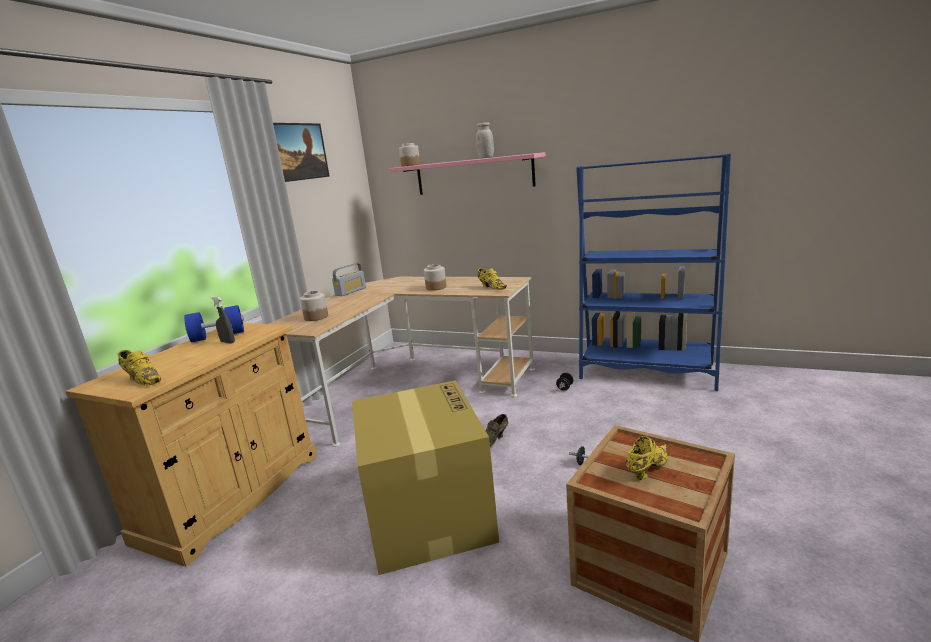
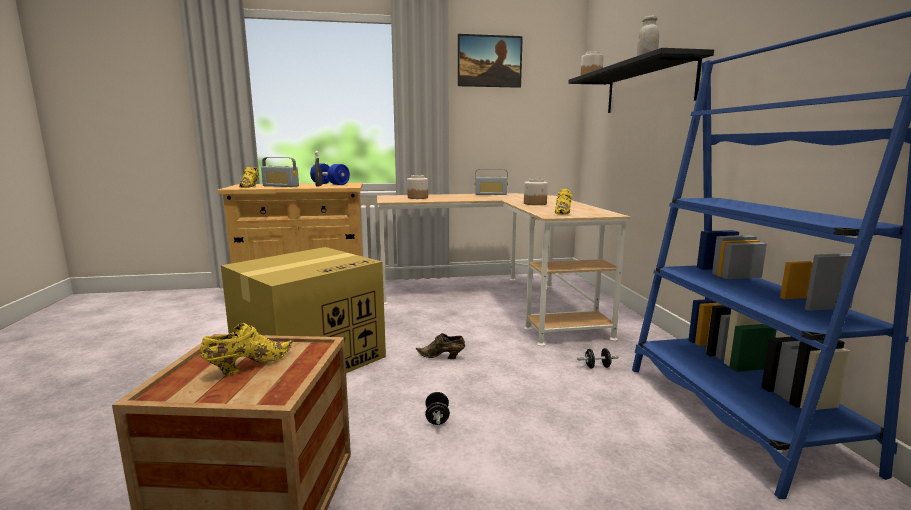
camera: 55 degrees right, 5 degrees down
pink shelf [389,152,546,195] -> black shelf [568,48,714,113]
yellow shoe [626,436,668,480] -> yellow shoe turned 60 degrees counterclockwise [200,323,293,375]
none -> radio [261,157,299,187]

